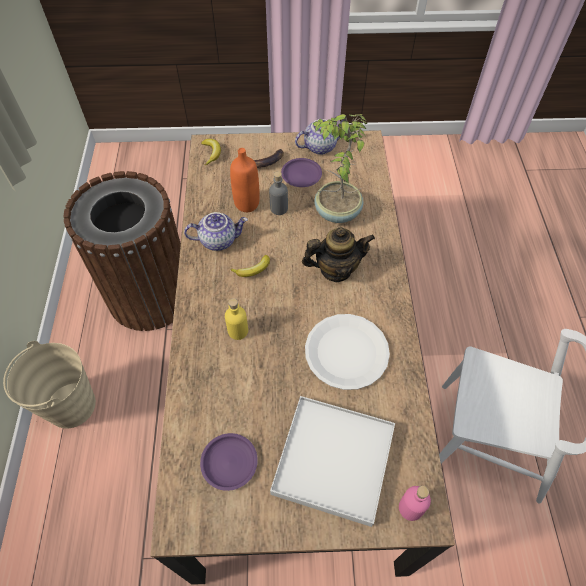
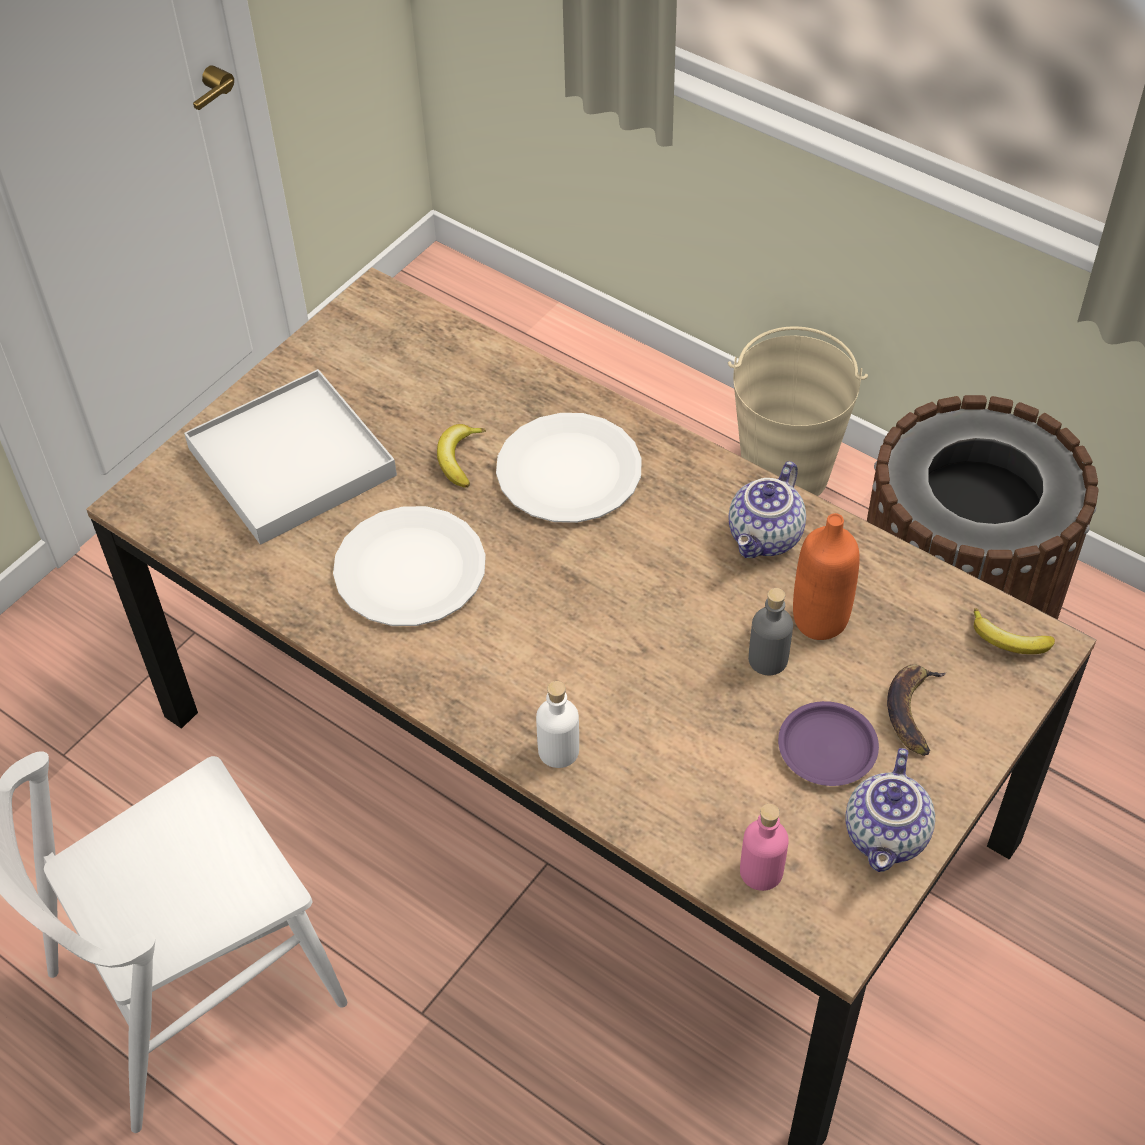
camera: 130 degrees right, 5 degrees down
purple plate [200,433,258,491] -> none
yellow bottle [225,298,248,340] -> white plate [496,413,642,523]
banana [230,255,270,277] -> banana moved to [437,424,486,488]
teapot [302,227,375,282] -> none
potted plant [313,114,367,223] -> none
pink bottle [399,486,431,521] -> pink bottle moved to [740,804,789,891]
none -> white bottle [536,681,579,768]

